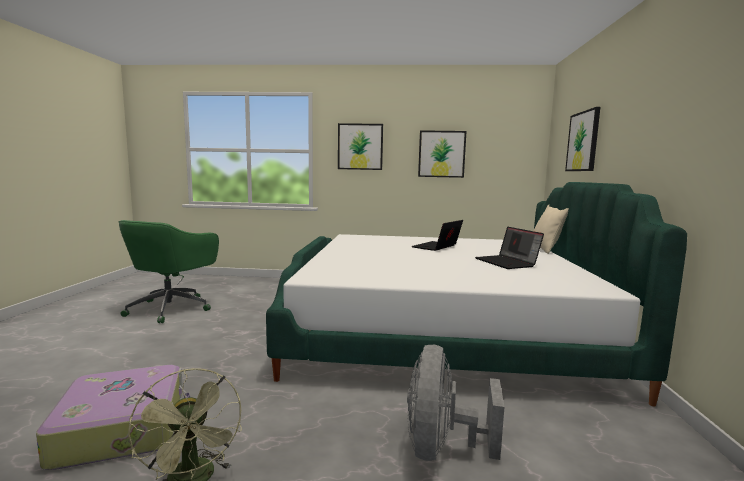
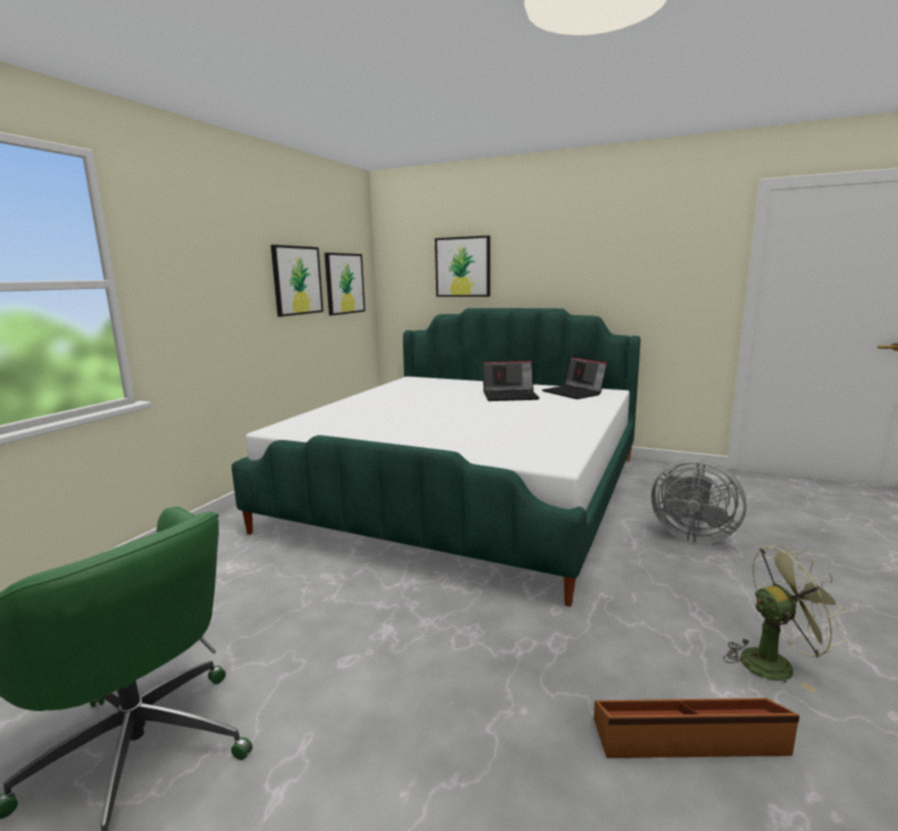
camera: 70 degrees left, 5 degrees up
suitcase [36,365,190,470] -> brown storage box [594,698,800,758]
picture [338,123,383,170] -> picture moved to [324,253,365,316]
laptop [412,220,463,251] -> laptop moved to [542,356,608,399]
beige pillow [534,205,569,254] -> none

